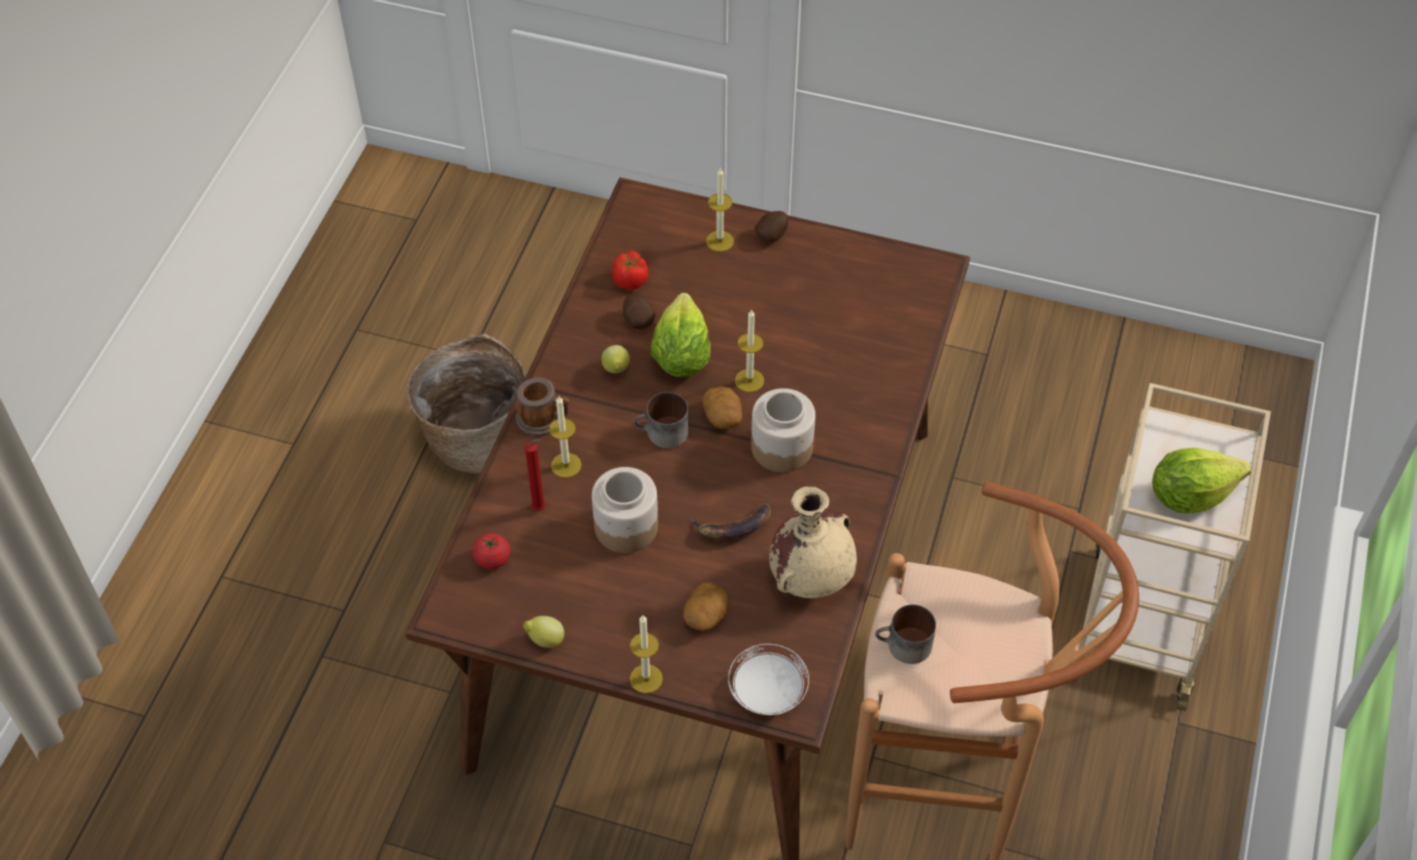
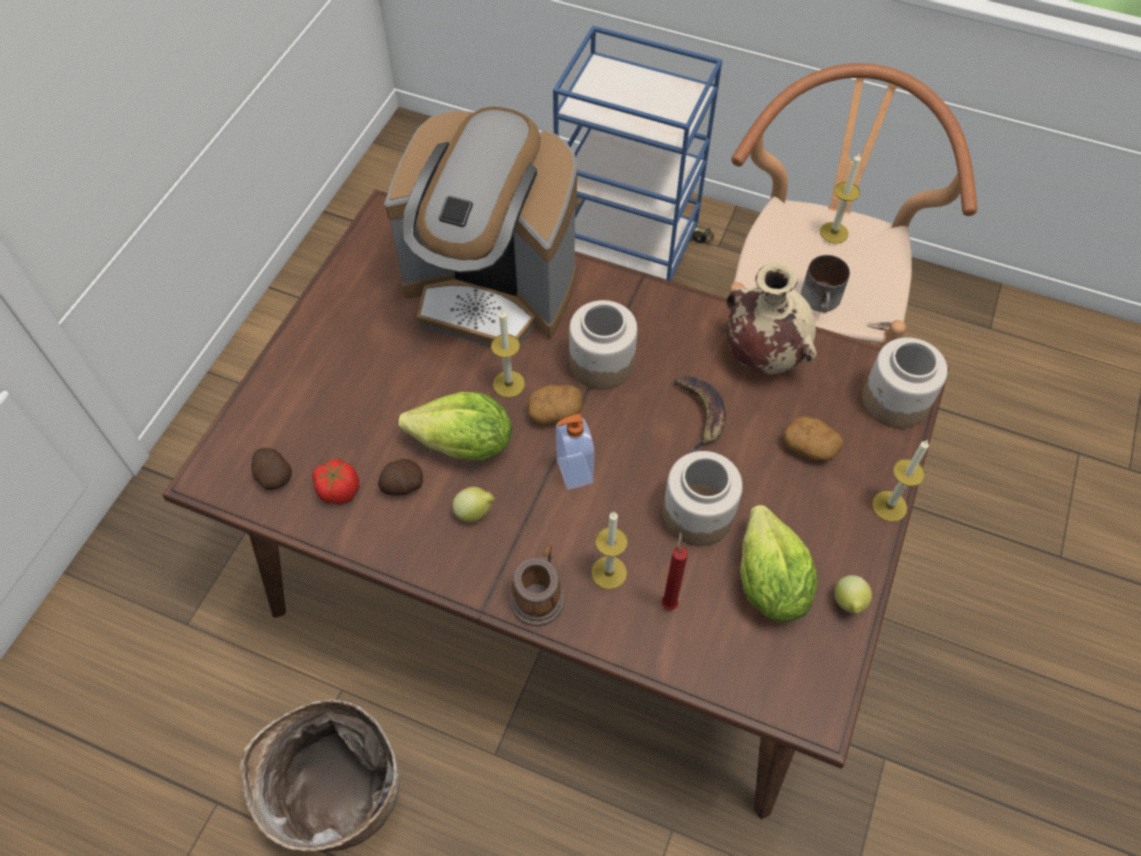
camera: 85 degrees left, 5 degrees up
tomato [473,533,510,569] -> none
mug [633,392,688,448] -> soap dispenser [556,414,594,490]
candle [706,167,734,252] -> candle moved to [820,152,861,244]
white plate [728,644,809,716] -> jar [862,338,948,428]
potato [755,211,789,243] -> potato moved to [251,448,292,490]
beige cart [1073,383,1271,711] -> blue cart [553,26,722,281]
lettuce [1152,448,1251,514] -> lettuce moved to [740,505,818,622]
none -> coffee machine [385,106,577,346]

